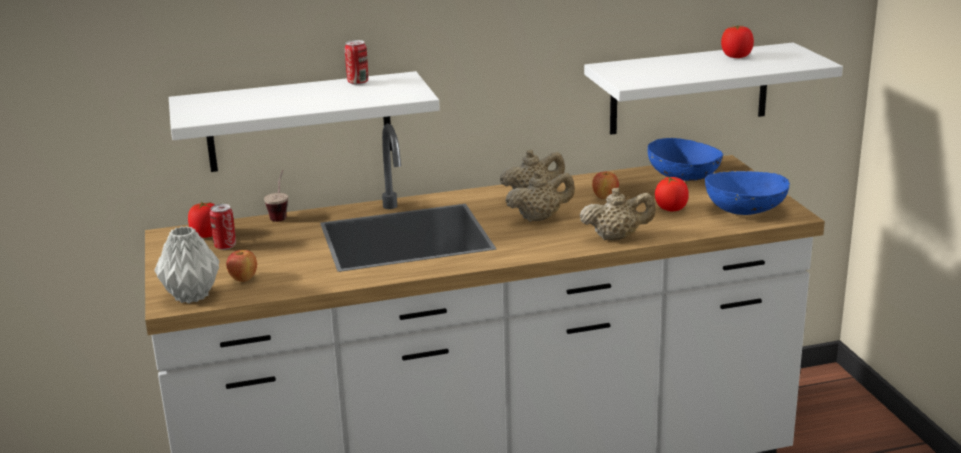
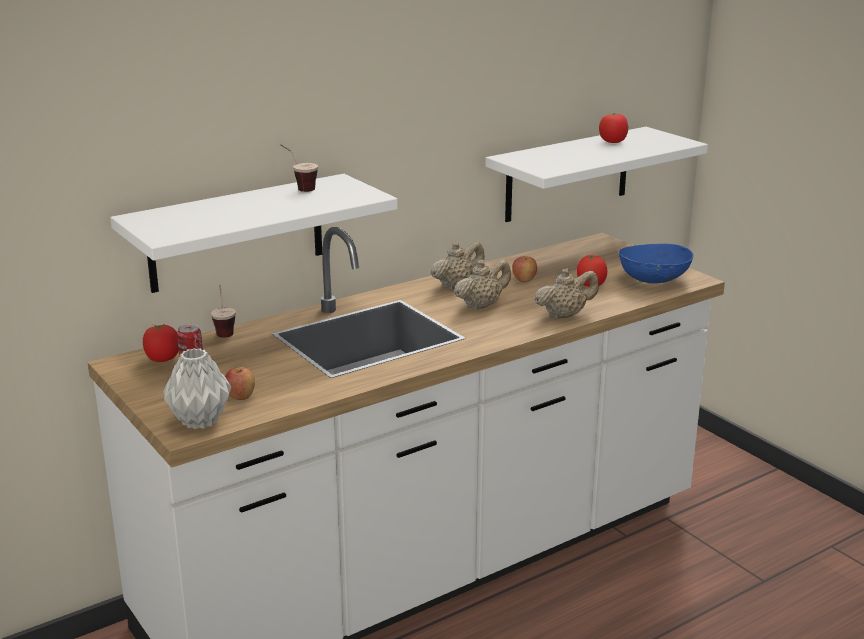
camera: 20 degrees left, 0 degrees up
can [345,40,368,85] -> cup [280,144,318,192]
blue bowl [648,138,723,181] -> none

